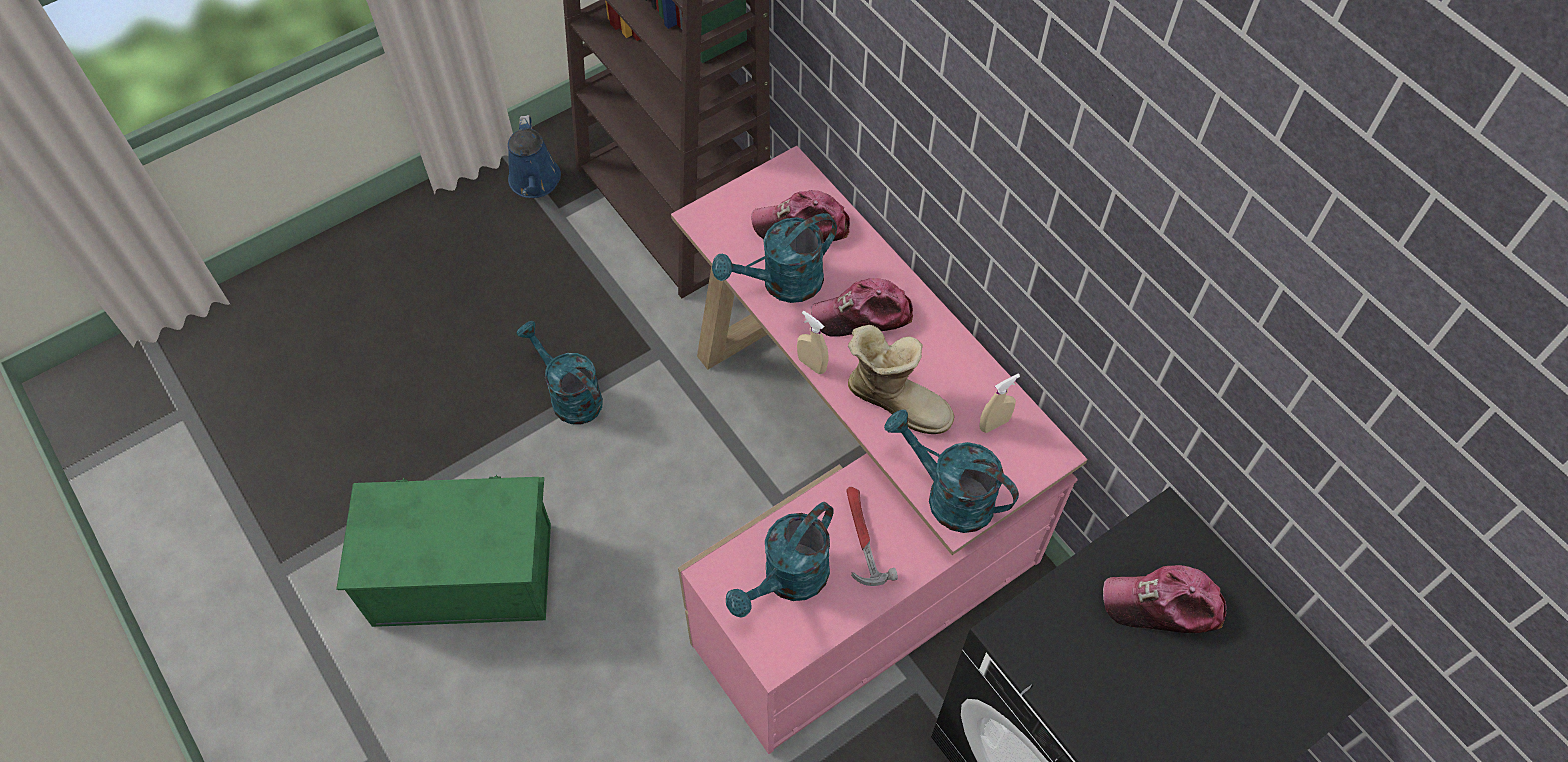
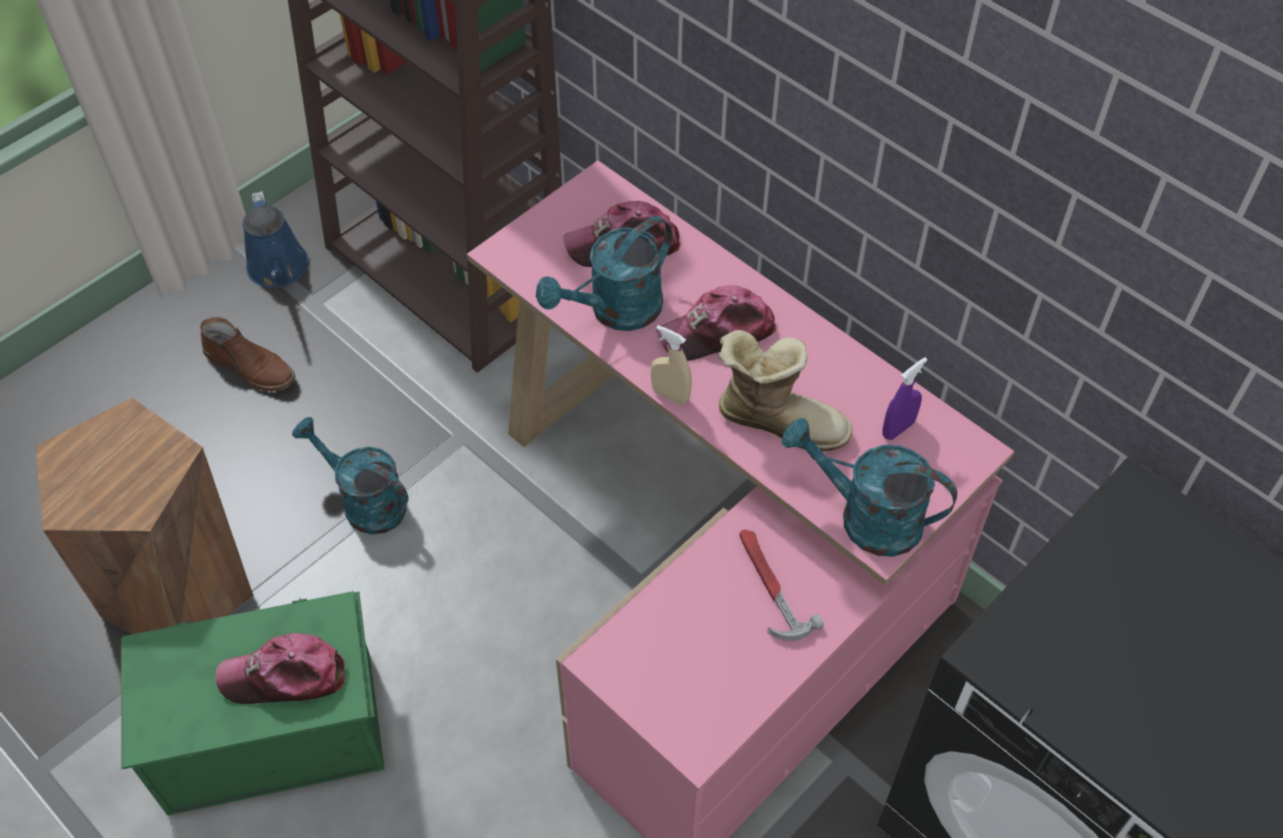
camera: 10 degrees left, 5 degrees down
turquoise watering can [726,502,834,618] -> none
beige spray bottle [979,374,1020,433] -> purple spray bottle [883,357,927,440]
cap [1103,565,1227,633] -> cap moved to [216,633,345,704]
none -> brown stool [36,398,253,634]
none -> brown boot [200,317,295,391]

